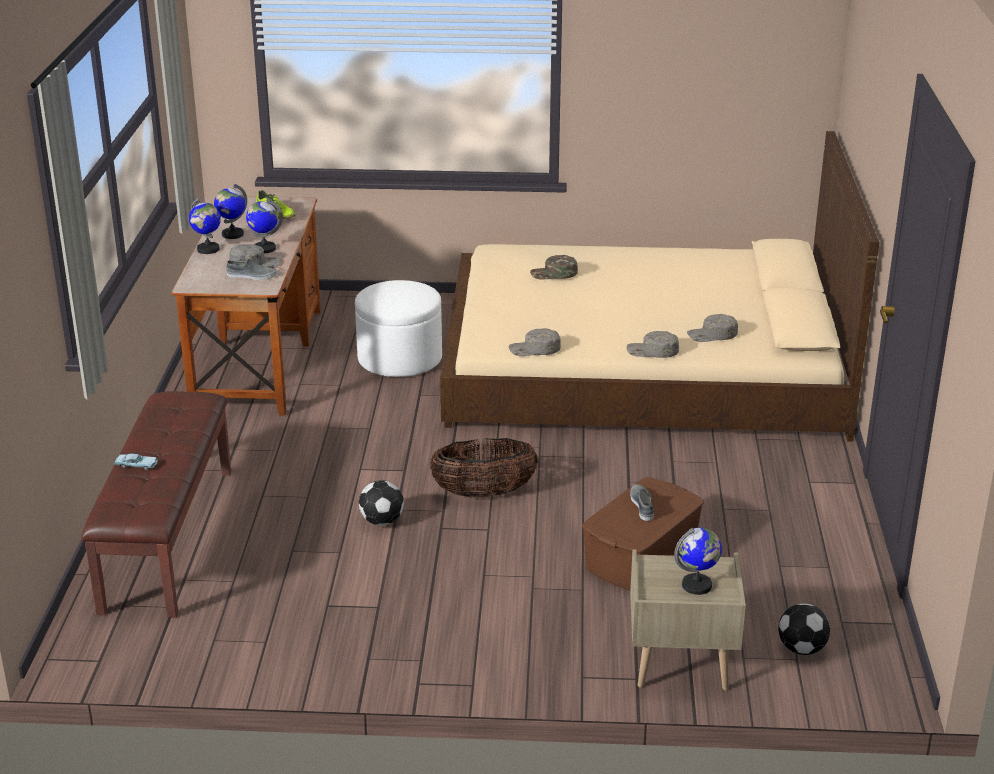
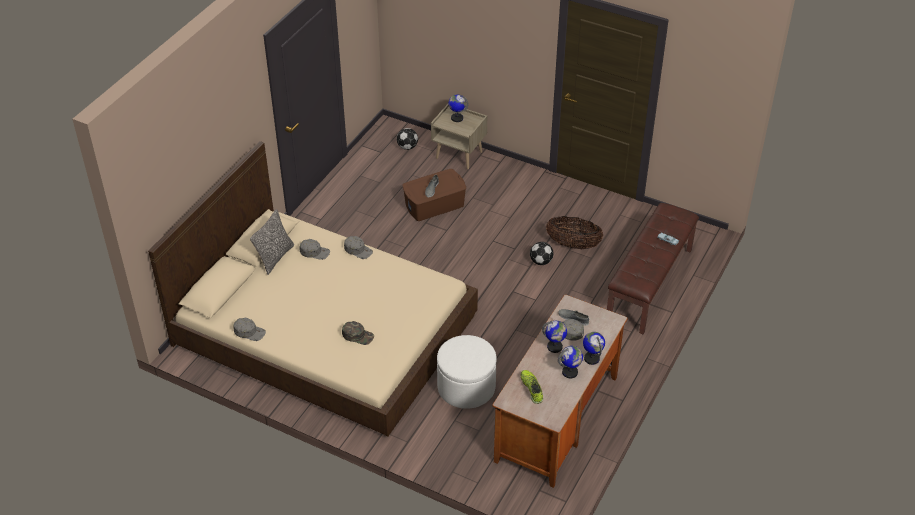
camera: 155 degrees left, 15 degrees up
basket [429,438,538,497] -> basket moved to [546,216,603,249]
grey cap [509,328,561,356] -> grey cap moved to [233,318,266,341]
none -> pillow [250,209,294,275]

